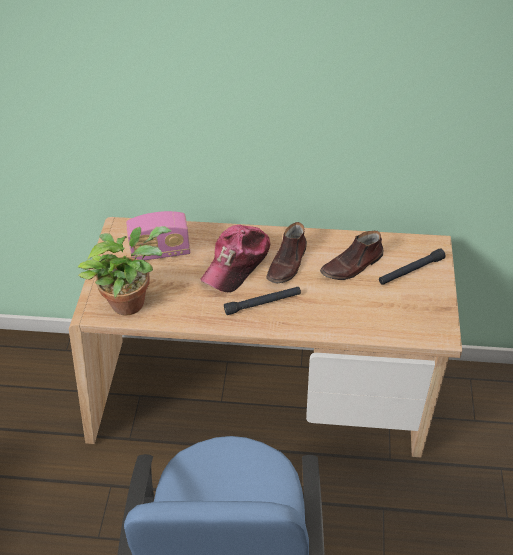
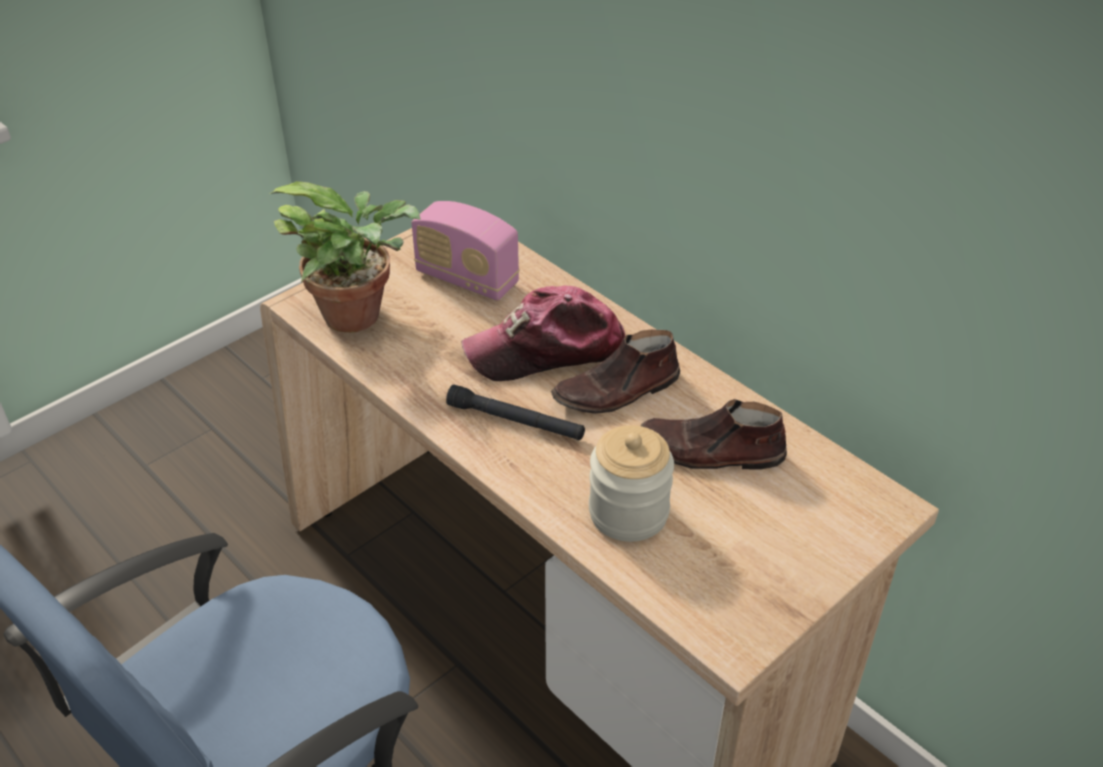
camera: 40 degrees right, 5 degrees down
black flashlight [379,248,445,285] -> none
none -> jar [589,425,674,542]

